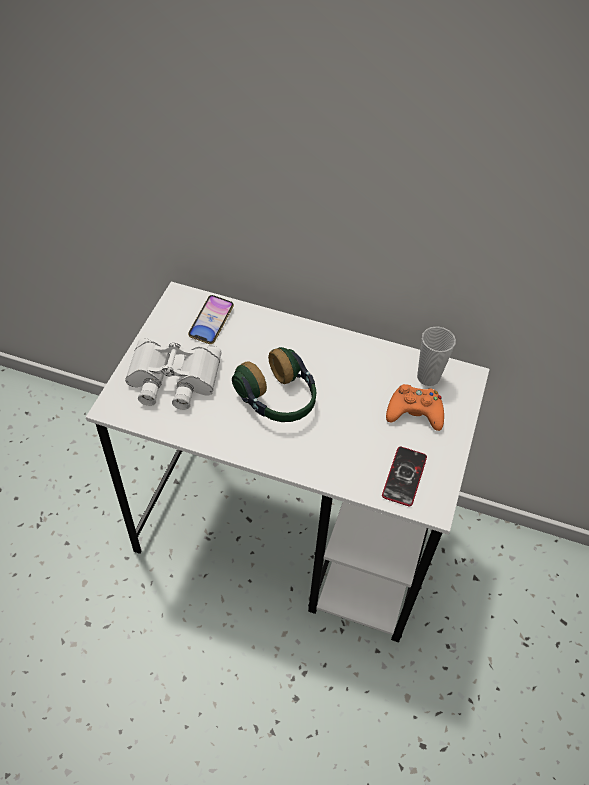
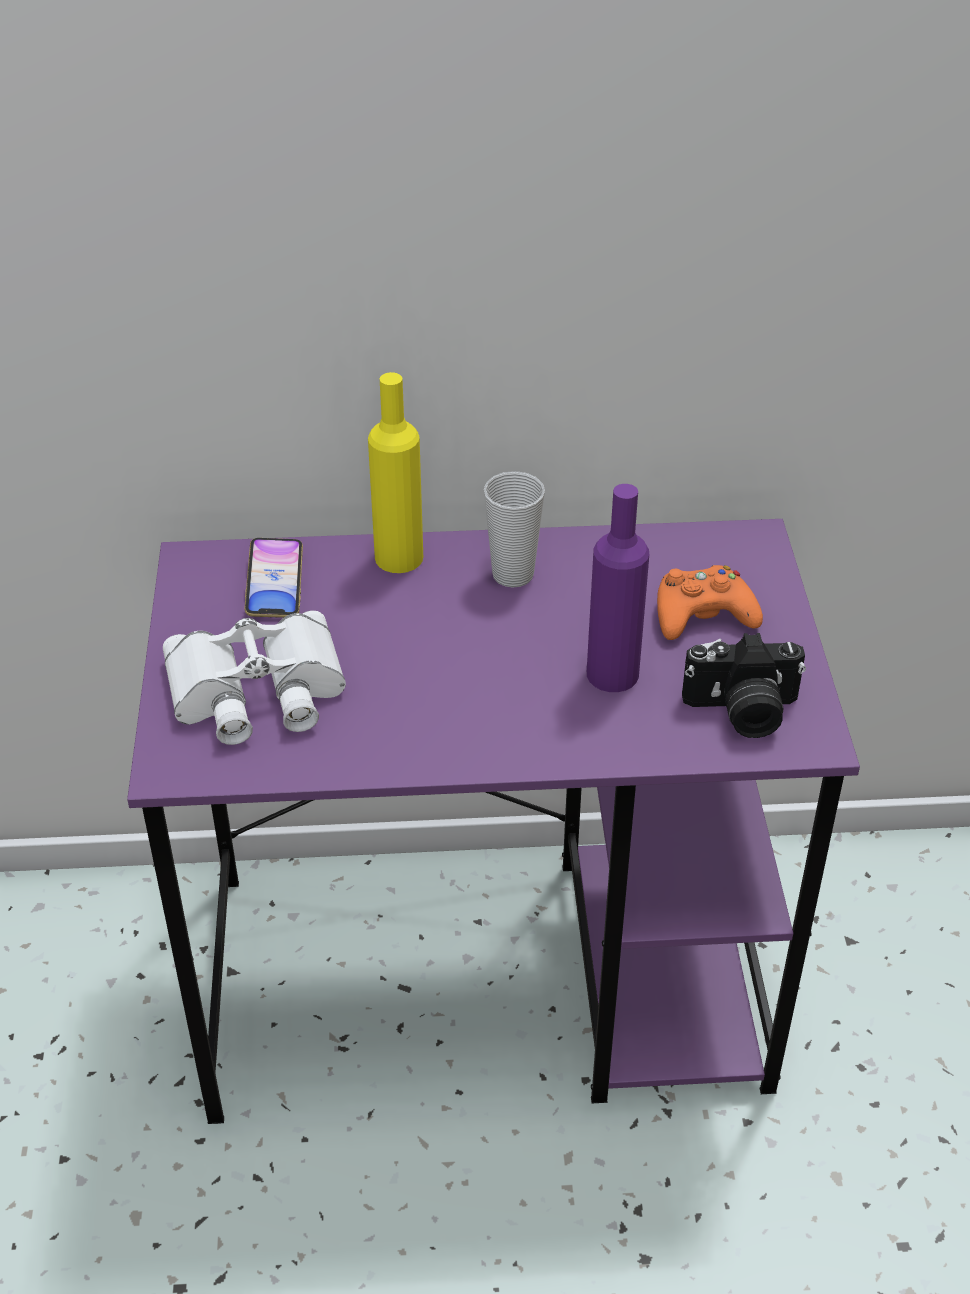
camera: 20 degrees left, 10 degrees down
white desk [86,282,490,643] -> purple desk [127,519,860,1124]
headphones [232,347,316,422] -> none
phone [382,446,427,506] -> camera [682,633,806,738]
cup [417,326,456,386] -> cup moved to [484,471,545,588]
none -> yellow bottle [368,372,423,573]
none -> purple bottle [587,484,649,692]

